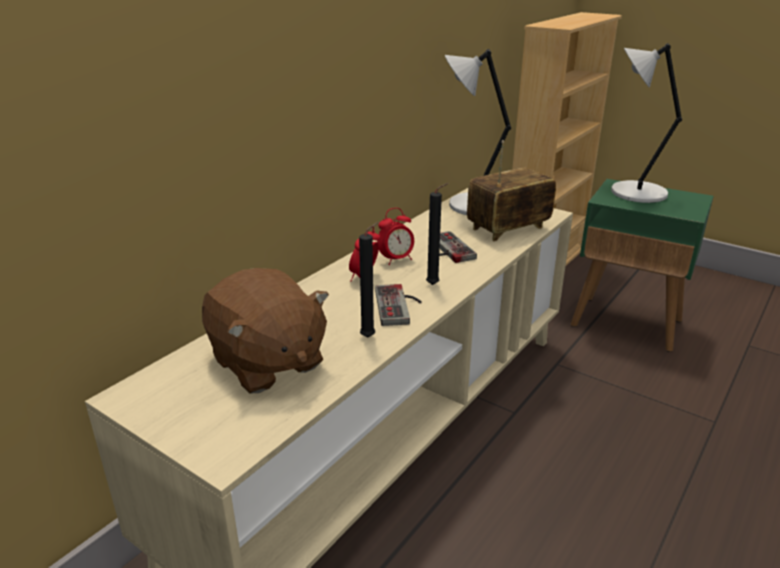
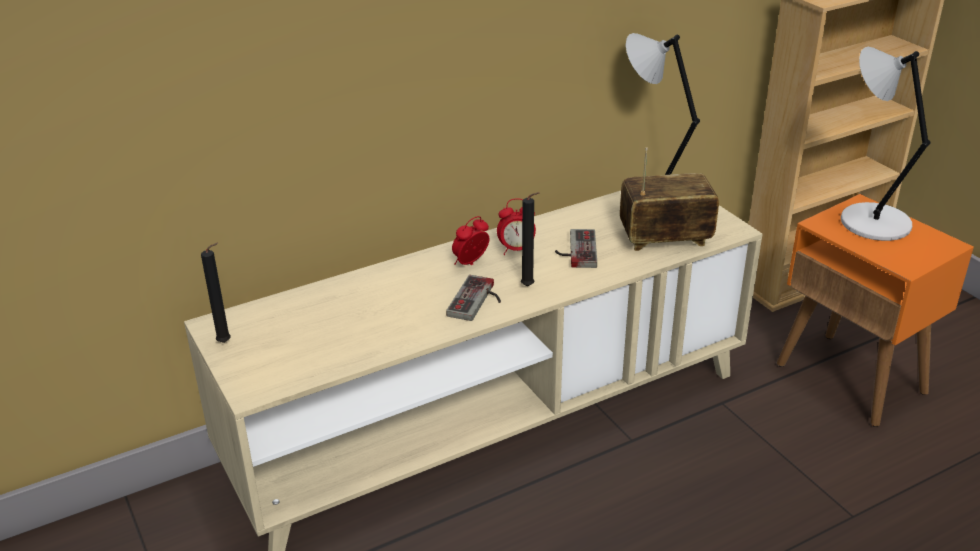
camera: 25 degrees right, 5 degrees up
brown plush toy [202,268,329,393] -> none
black candle [359,222,379,337] -> black candle moved to [201,243,231,343]
green side table [571,179,714,352] -> orange side table [777,194,974,427]

